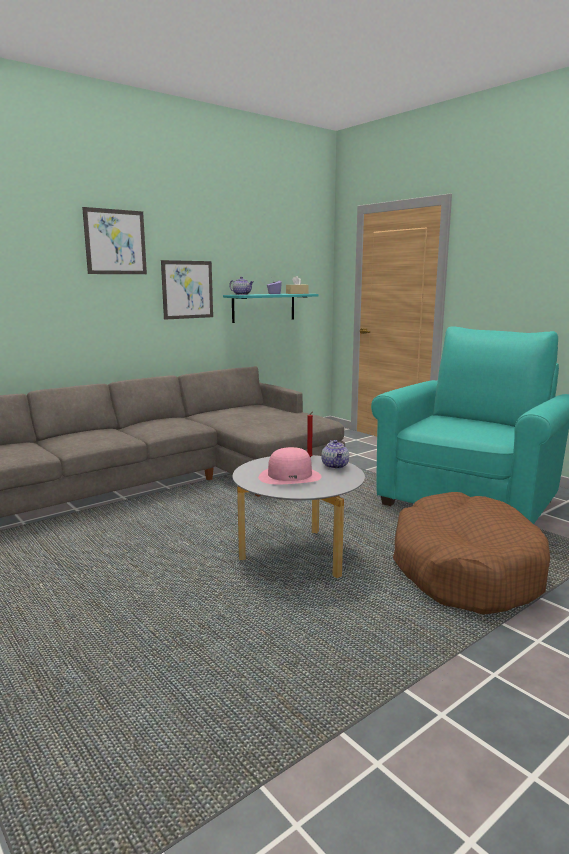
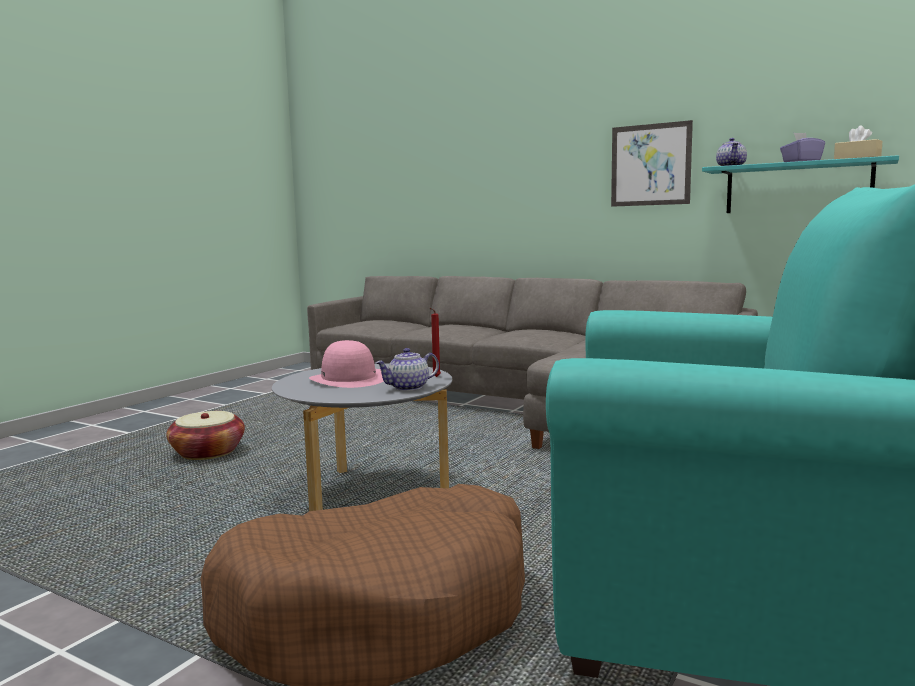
camera: 70 degrees right, 5 degrees down
picture [82,207,147,274] -> none
none -> basket [166,411,245,460]

